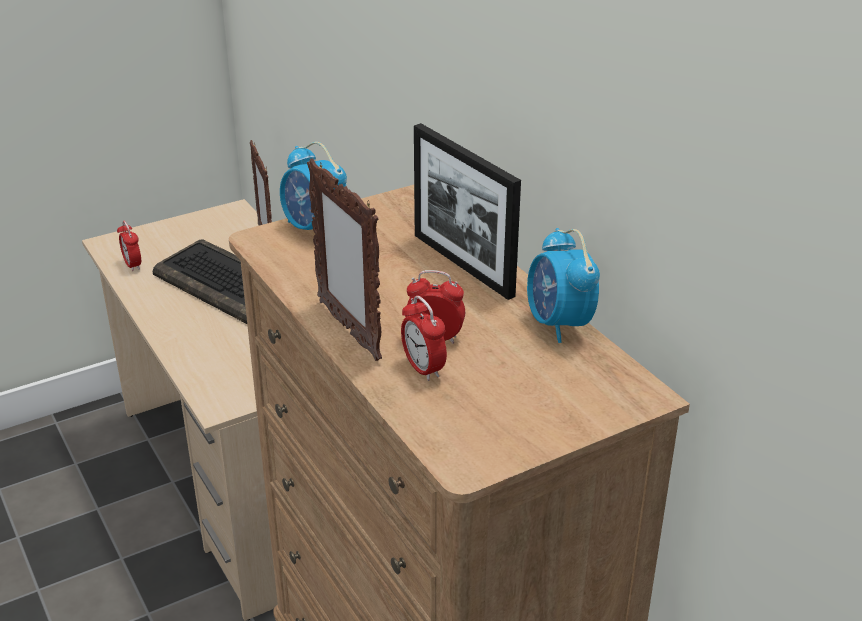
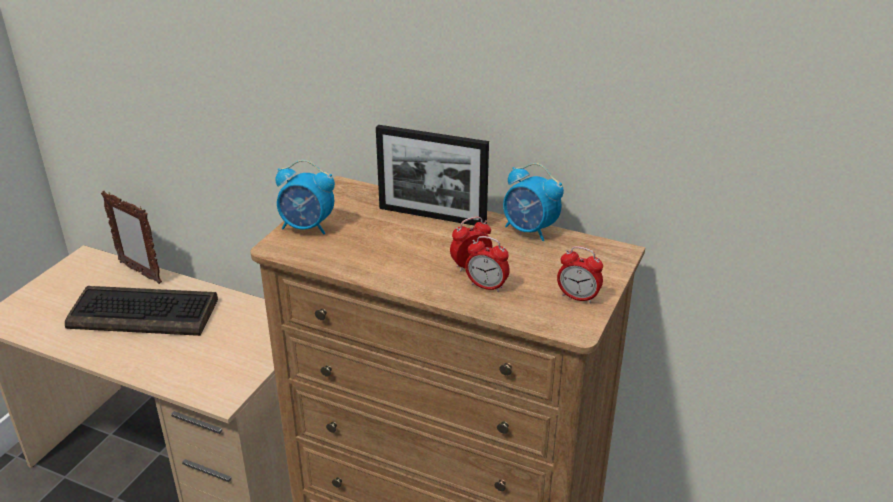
camera: 35 degrees left, 0 degrees up
alarm clock [117,221,141,271] -> alarm clock moved to [557,246,603,304]
picture frame [307,158,382,361] -> none

